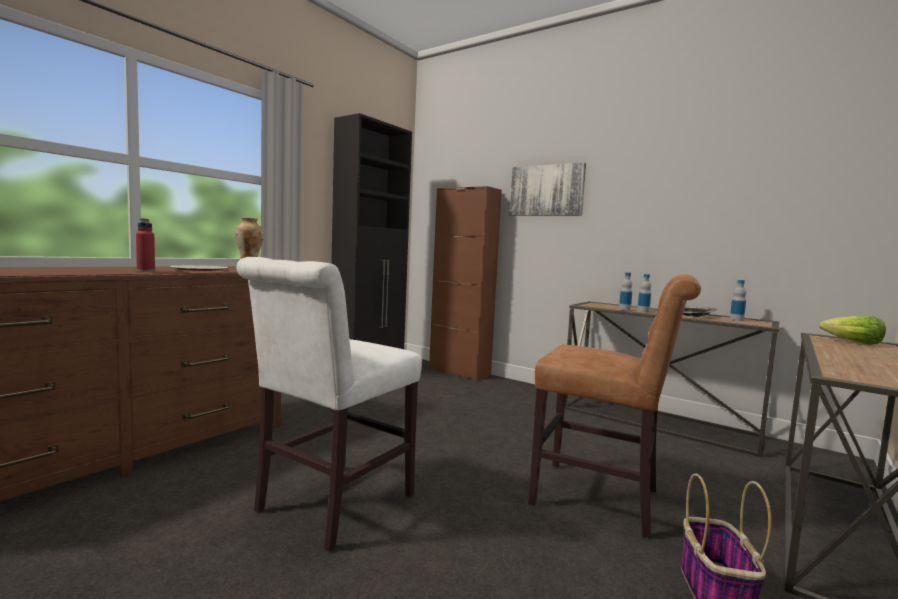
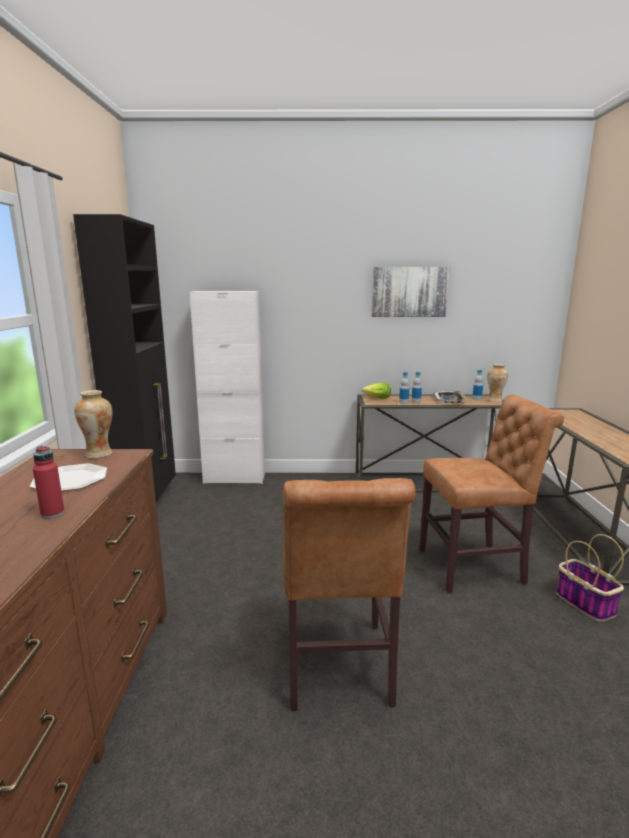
camera: 35 degrees left, 10 degrees up
white chair [237,257,422,551] -> brown chair [283,478,416,711]
brown cabinet [429,186,502,380] -> white cabinet [190,291,265,484]
picture [509,163,586,216] -> picture moved to [372,267,450,317]
lettuce [819,316,886,345] -> lettuce moved to [362,383,391,399]
none -> vase [487,364,508,402]

